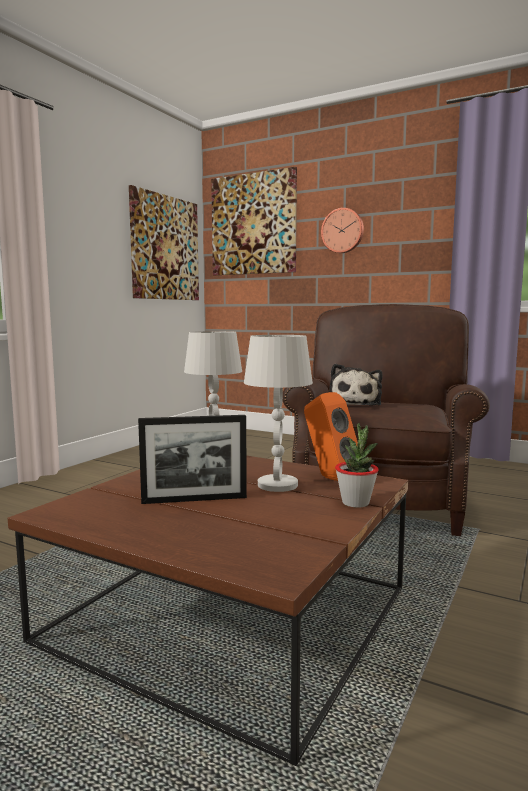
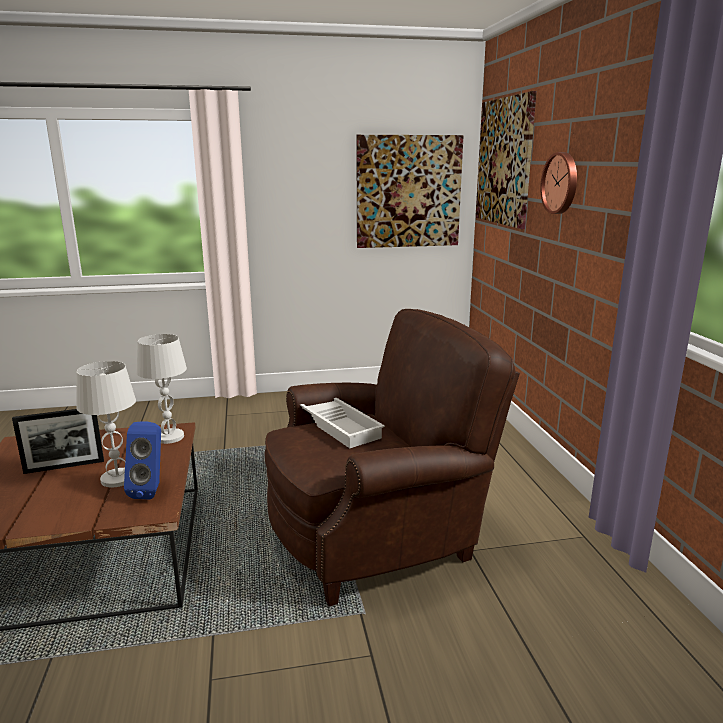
camera: 50 degrees right, 10 degrees up
picture frame [138,415,247,504] -> picture frame turned 60 degrees counterclockwise [12,409,104,474]
orange speaker [304,392,358,481] -> blue speaker [124,421,161,499]
plush toy [329,364,382,406] -> white tray [300,398,385,448]
potted plant [335,423,379,508] -> none

